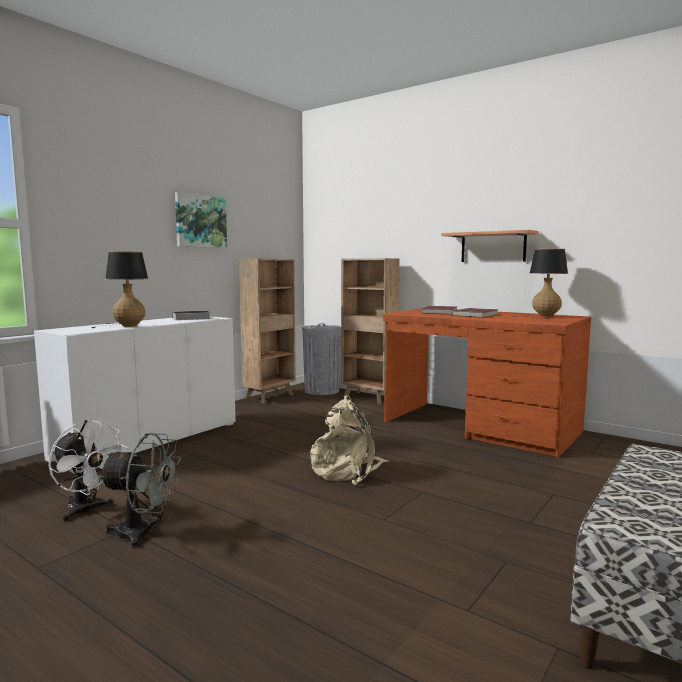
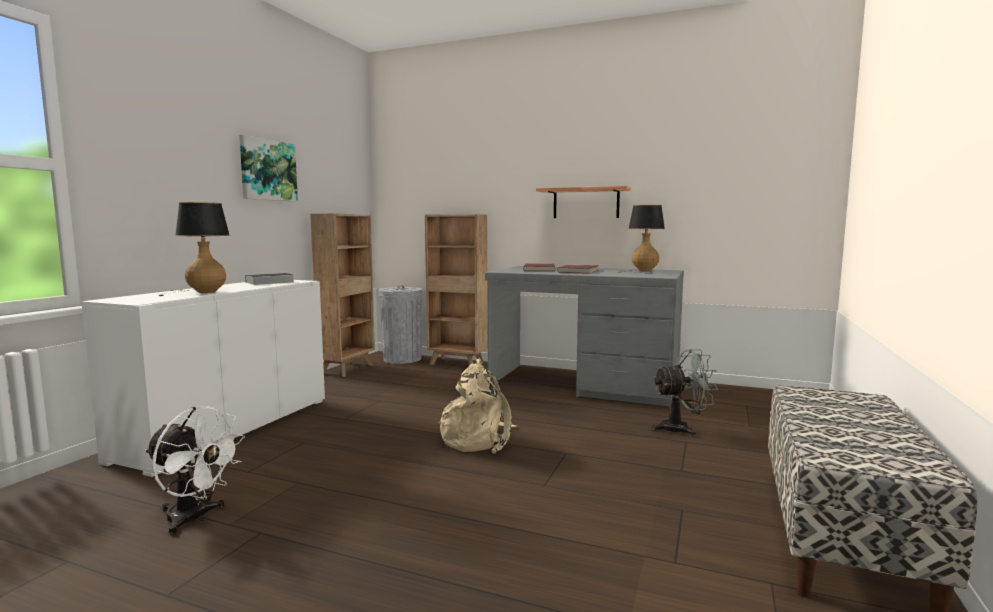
camera: 15 degrees left, 0 degrees up
grey fan [98,433,181,548] -> grey fan moved to [651,349,718,437]
brown desk [383,309,591,458] -> grey desk [485,266,684,408]

